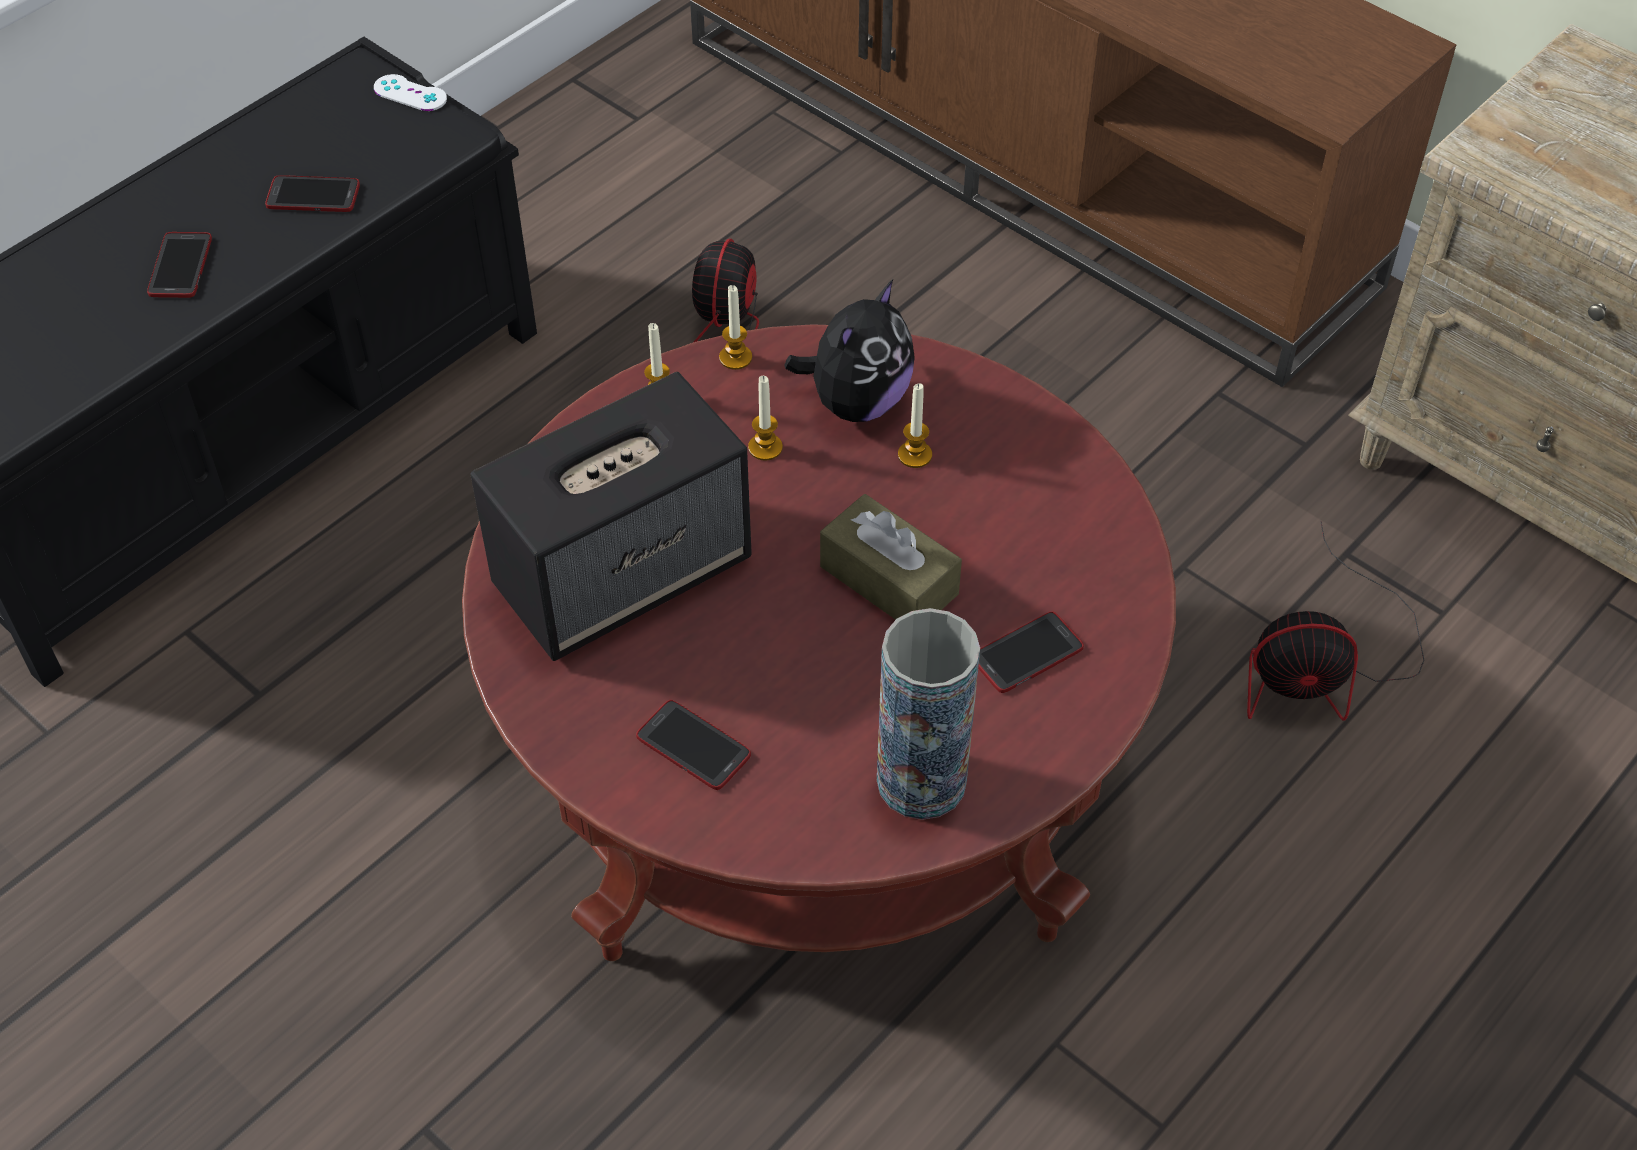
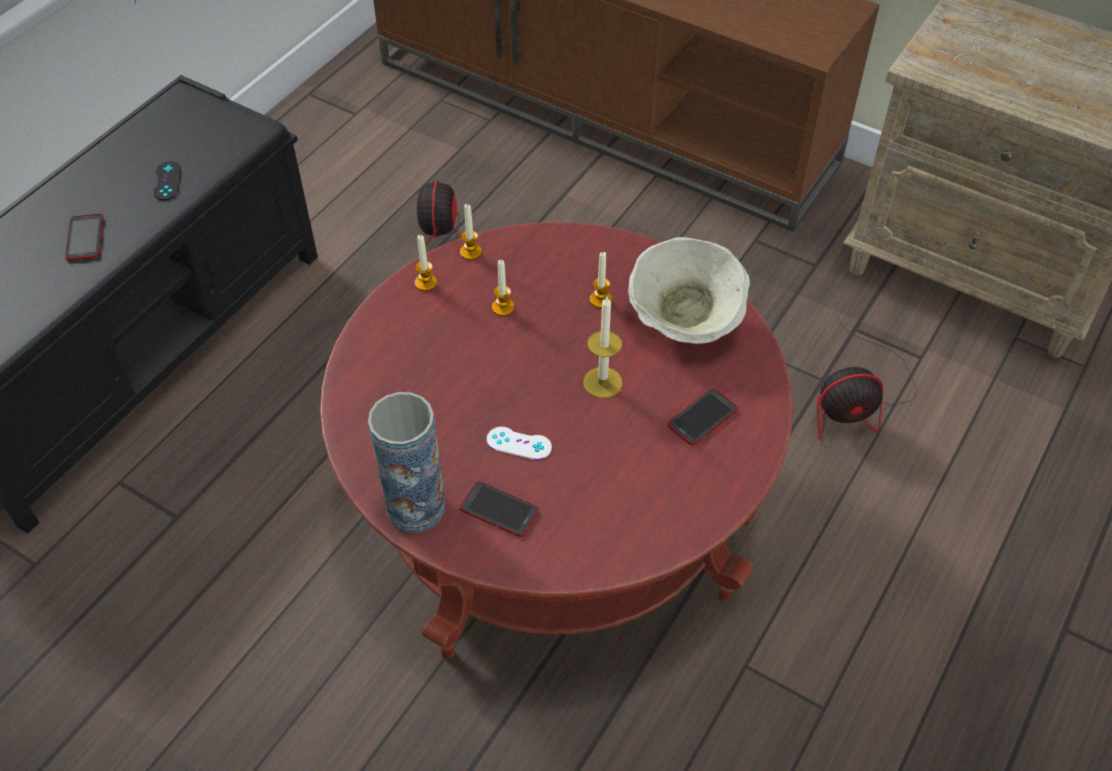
camera: 10 degrees left, 0 degrees up
phone [265,175,360,212] -> black game controller [153,161,181,200]
white game controller [374,74,447,111] -> white game controller moved to [487,427,552,460]
speaker [471,372,752,661] -> none
plush toy [784,279,915,422] -> none
brown tissue box [820,494,962,620] -> candle [583,296,622,398]
vase [877,608,980,820] -> vase moved to [368,392,445,532]
none -> beige bowl [628,237,750,344]

